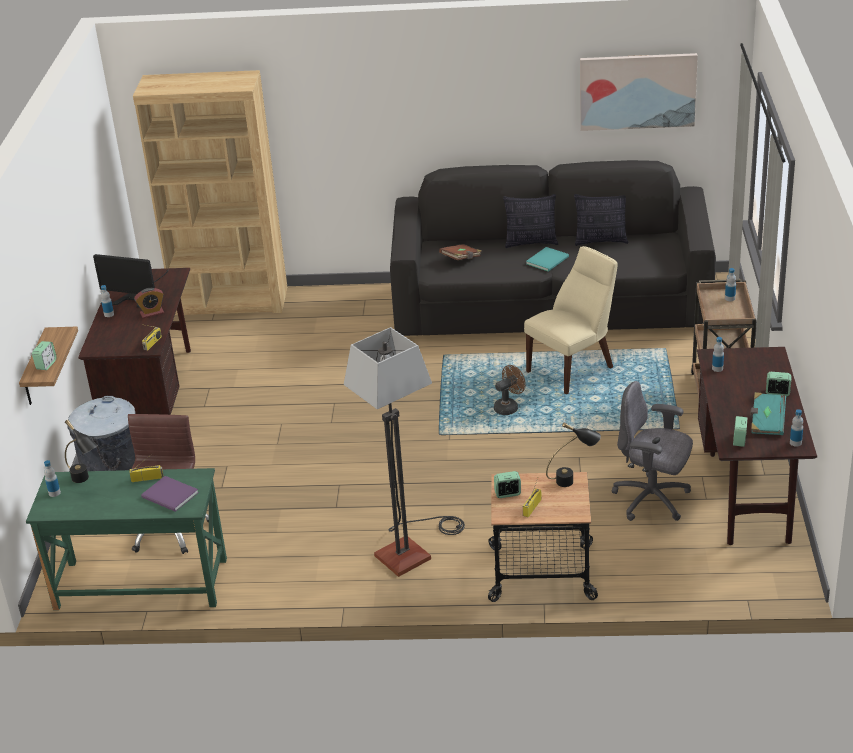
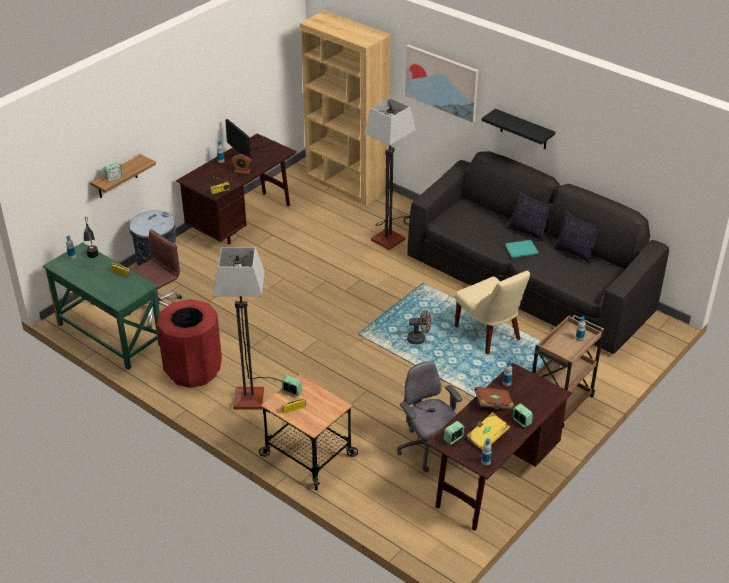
camera: 35 degrees right, 5 degrees up
purple book [141,476,199,512] -> none
brown book [439,244,482,260] -> brown book moved to [475,387,514,410]
beige chair [524,246,617,395] -> beige chair turned 60 degrees clockwise [455,270,530,354]
black table lamp [546,422,601,487] -> none
picture [580,53,698,131] -> picture moved to [405,44,479,123]
turquoise book [750,392,786,435] -> yellow book [467,412,510,450]
none -> red trash can [157,299,222,388]
none -> floor lamp [364,98,416,250]
none -> black shelf [482,109,555,149]

